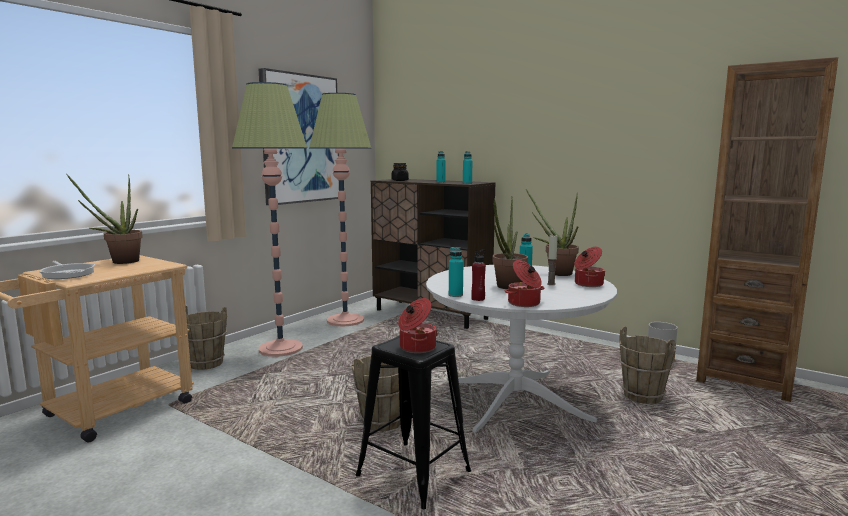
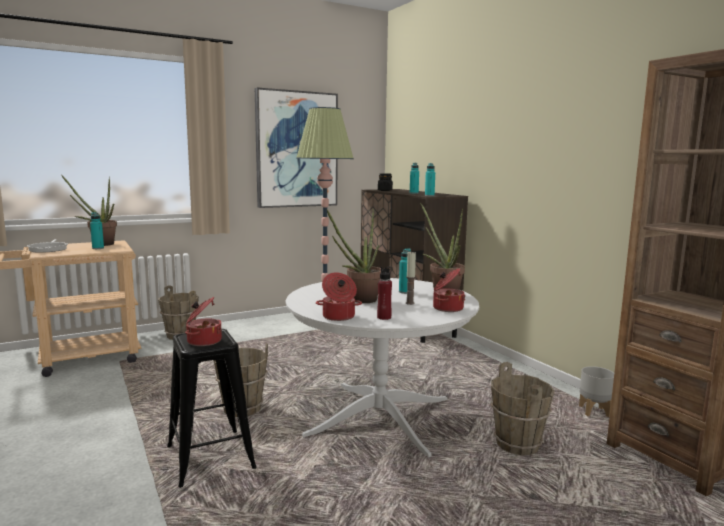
camera: 25 degrees right, 0 degrees up
floor lamp [232,82,307,357] -> none
turquoise bottle [449,247,463,297] -> turquoise bottle moved to [90,212,104,249]
red bottle [471,249,486,301] -> red bottle moved to [377,267,393,320]

